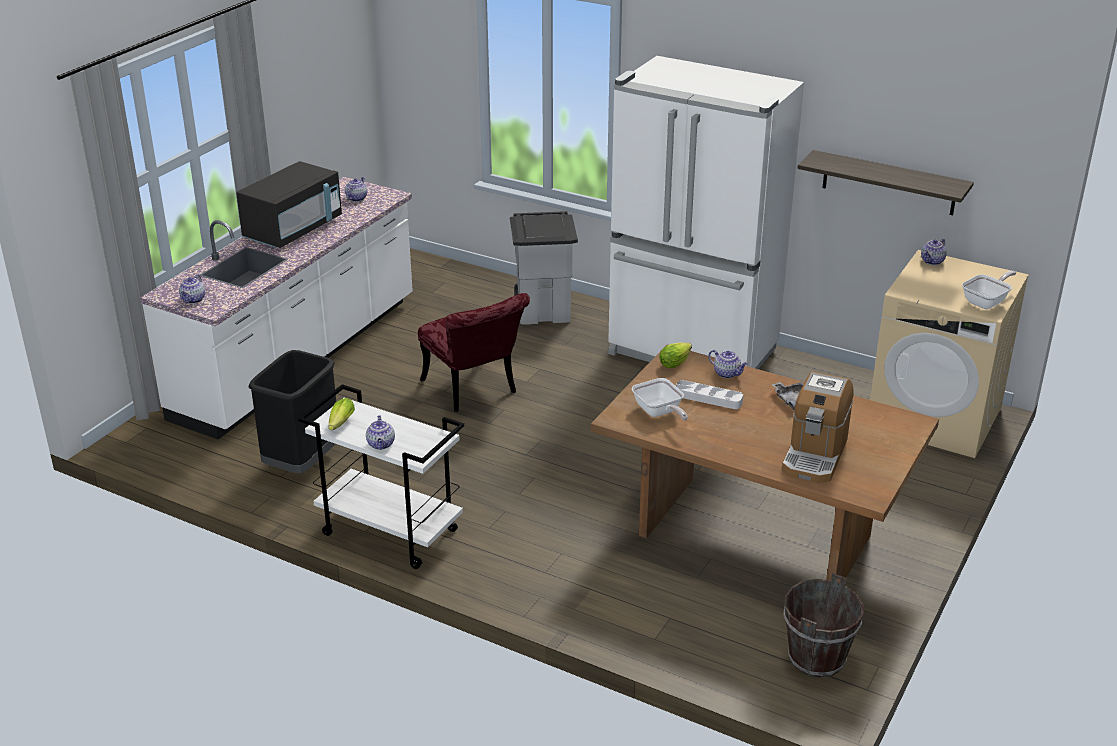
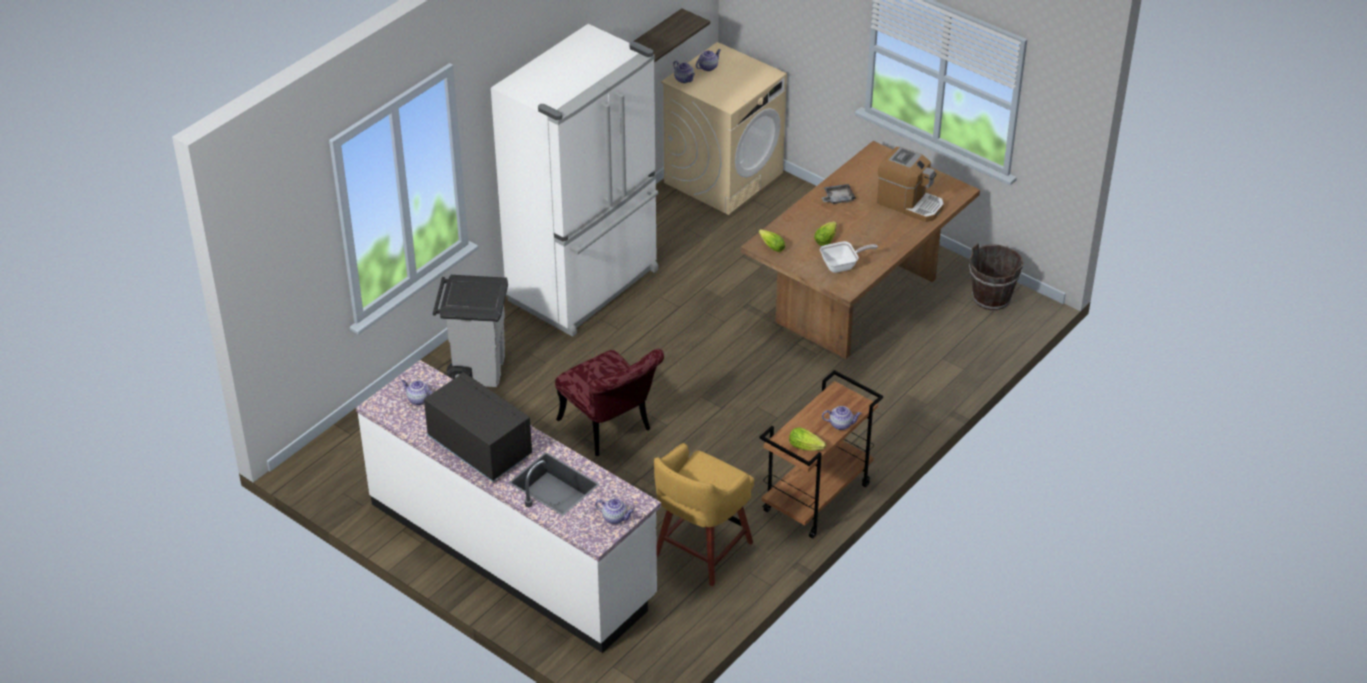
camera: 80 degrees left, 10 degrees up
black trash can [249,350,336,473] -> yellow stool [654,443,754,586]
white cart [298,384,464,569] -> brown cart [759,370,883,538]
red chair [418,293,530,412] -> red chair turned 75 degrees clockwise [555,349,664,456]
white tray [675,380,743,409] -> lettuce [814,221,837,246]
teapot [708,350,747,378] -> teapot moved to [696,49,721,71]
frying pan [962,271,1016,309] -> none

